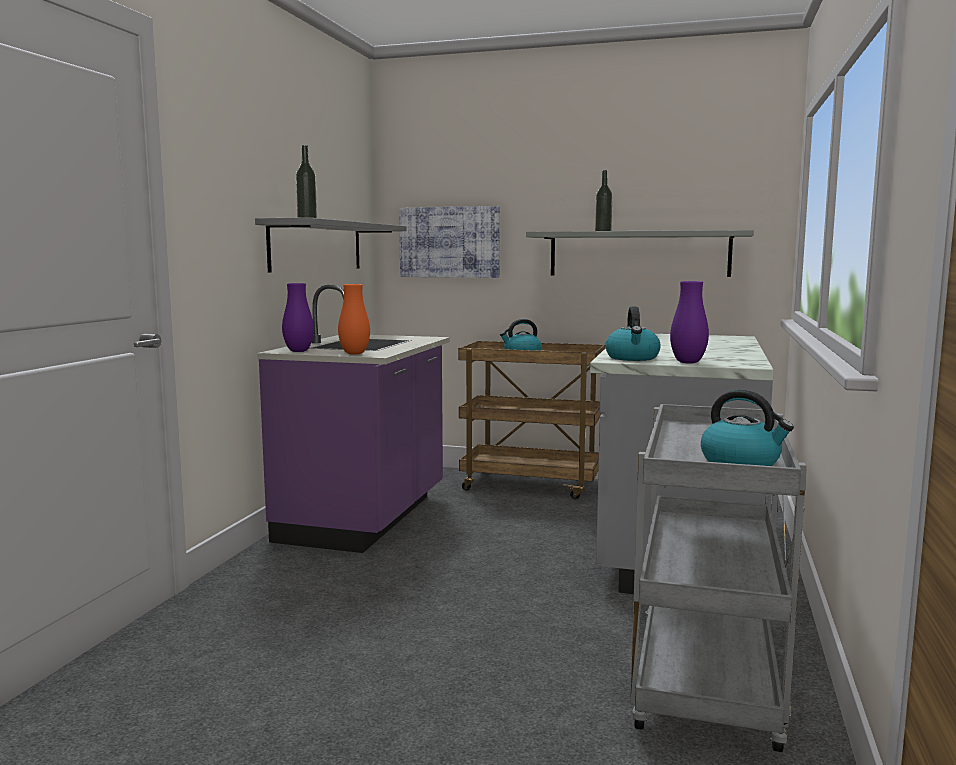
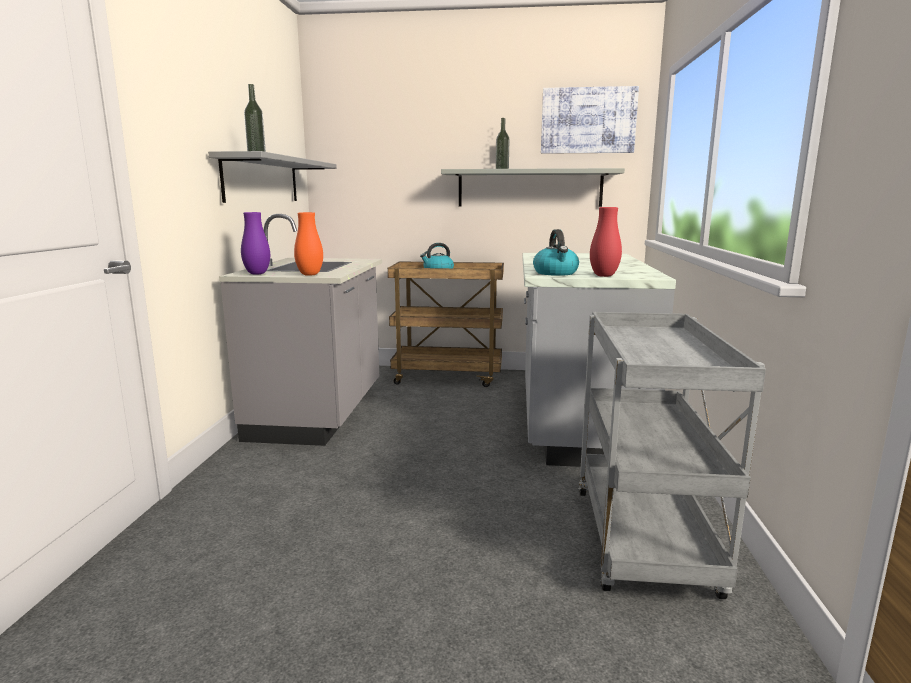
camera: 10 degrees left, 5 degrees up
purple counter [257,284,450,553] -> grey counter [219,214,382,446]
picture [399,206,500,278] -> picture moved to [541,86,639,153]
purple vase [670,281,709,363] -> red vase [590,207,622,277]
kettle [701,390,794,466] -> none

